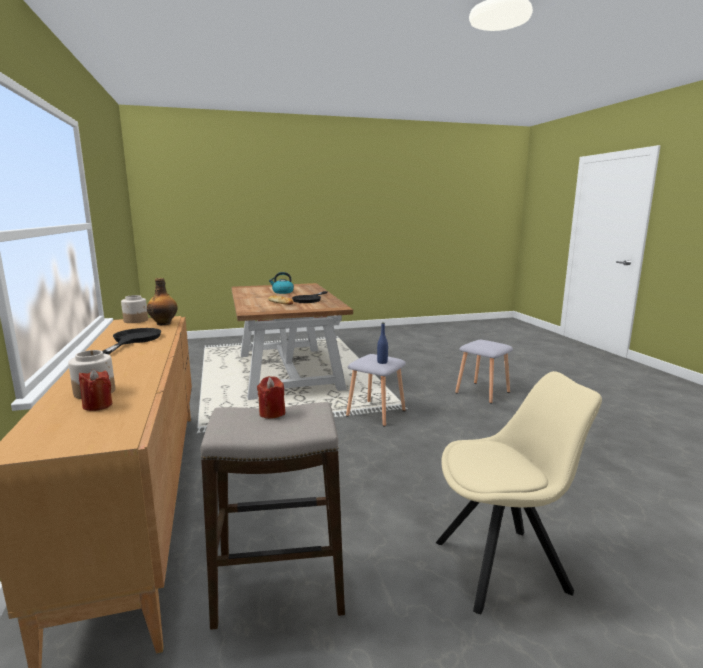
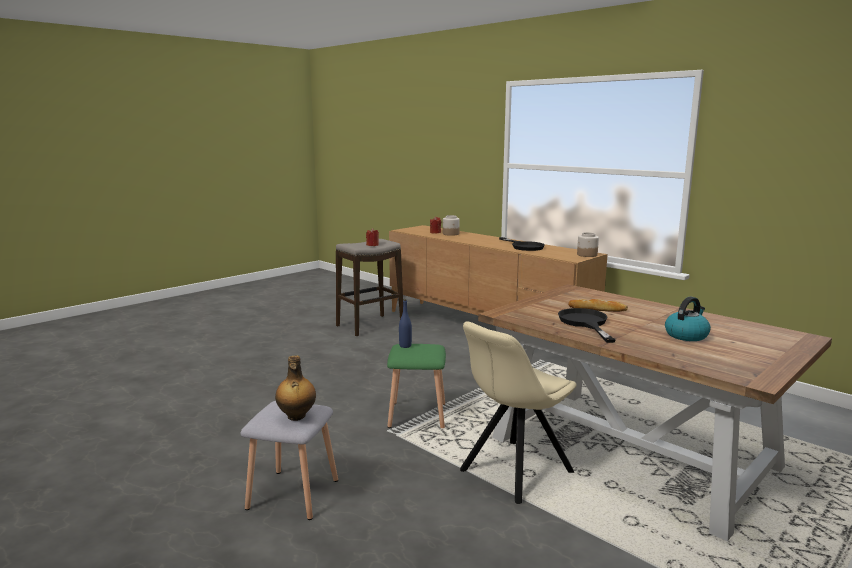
camera: 150 degrees right, 0 degrees up
bottle [147,278,178,325] -> bottle moved to [275,355,316,421]
grey stool [346,354,406,426] -> green stool [387,344,446,428]
beige chair [436,371,602,615] -> beige chair moved to [460,321,577,504]

